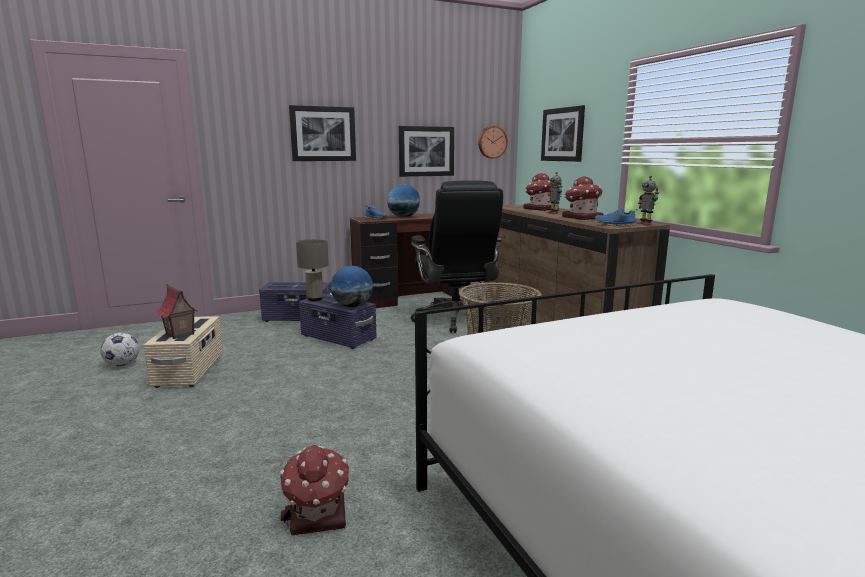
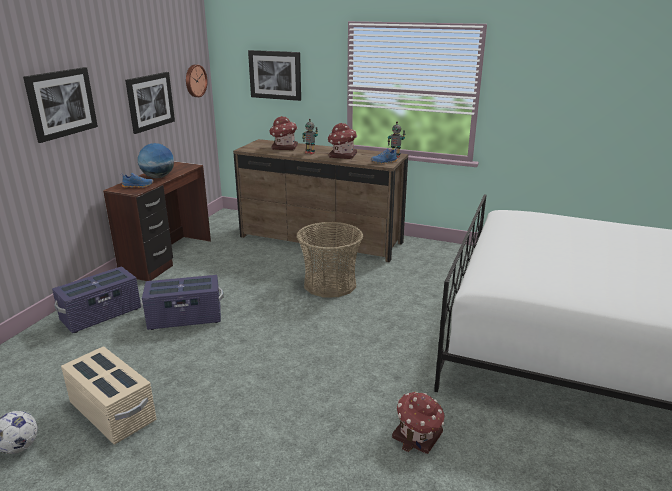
camera: 45 degrees left, 10 degrees up
toy house [156,284,198,339] -> none
grey table lamp [296,239,329,301] -> none
globe [331,266,373,307] -> none
black office chair [411,180,503,333] -> none

